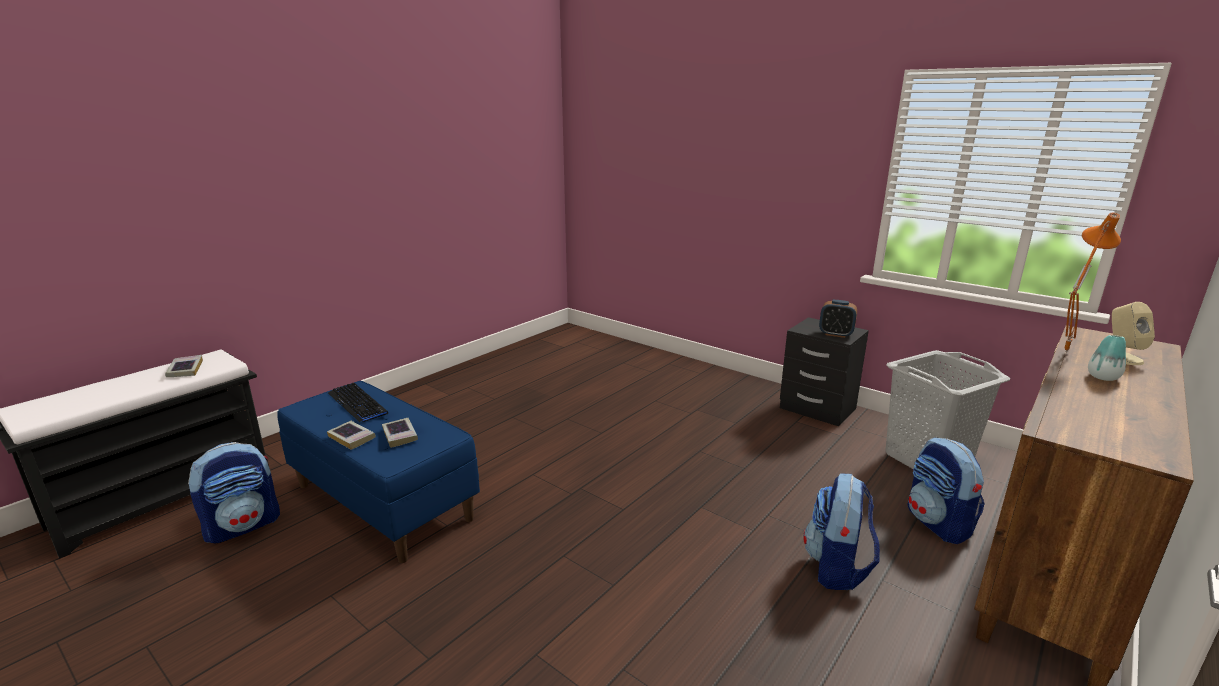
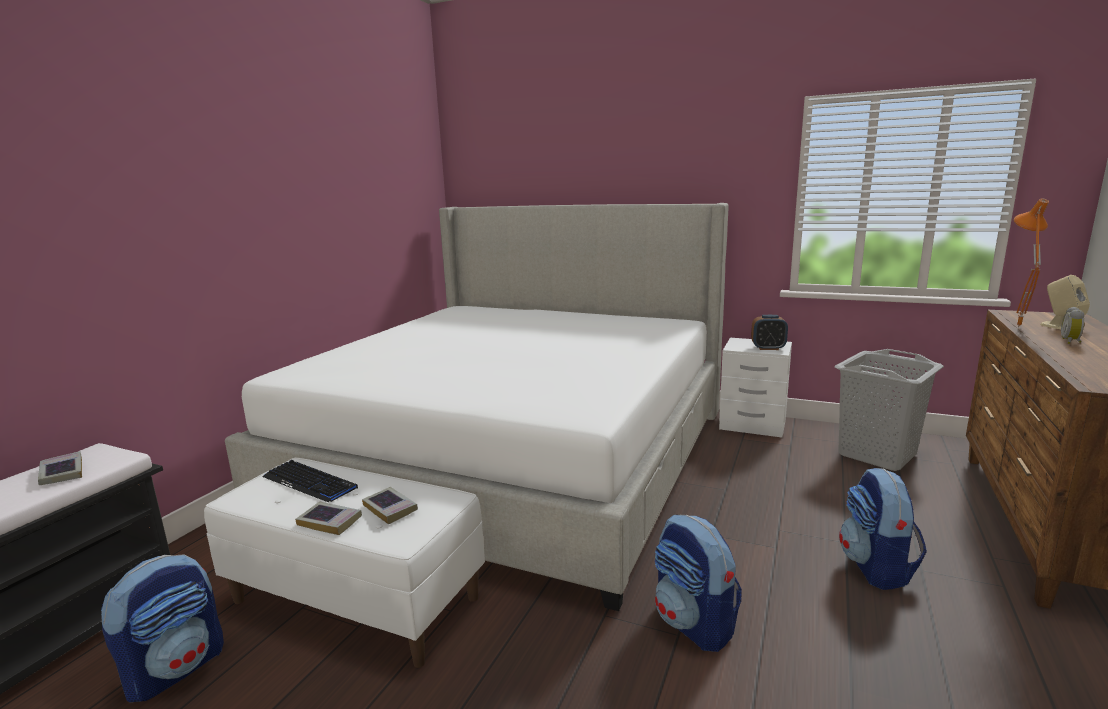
camera: 15 degrees left, 5 degrees down
blue bench [277,381,480,563] -> white bench [204,458,485,668]
black nightstand [780,317,869,426] -> white nightstand [719,338,792,438]
backpack [908,437,985,544] -> backpack moved to [655,514,742,652]
vase [1088,335,1126,381] -> alarm clock [1061,307,1084,344]
none -> bed [225,203,729,611]

